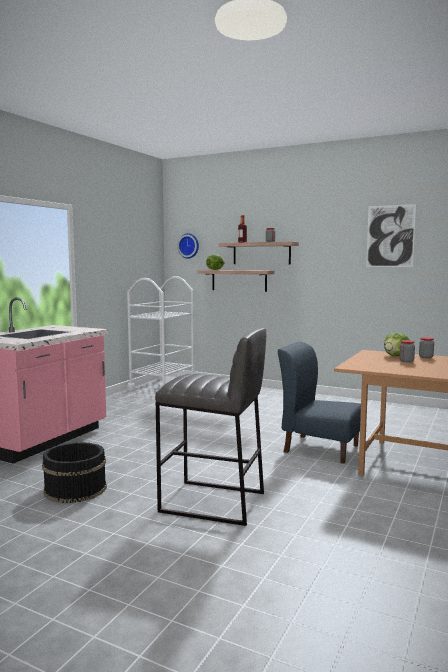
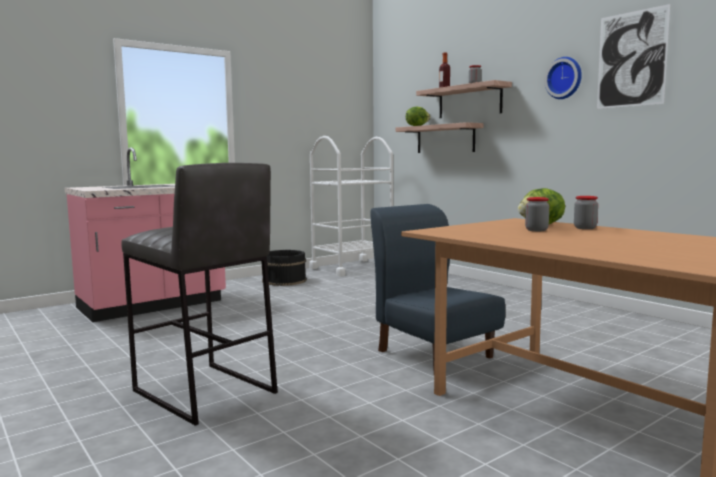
camera: 25 degrees right, 0 degrees up
black bucket [42,442,107,503] -> black bucket moved to [262,250,307,286]
wall clock [177,233,199,259] -> wall clock moved to [544,57,582,99]

